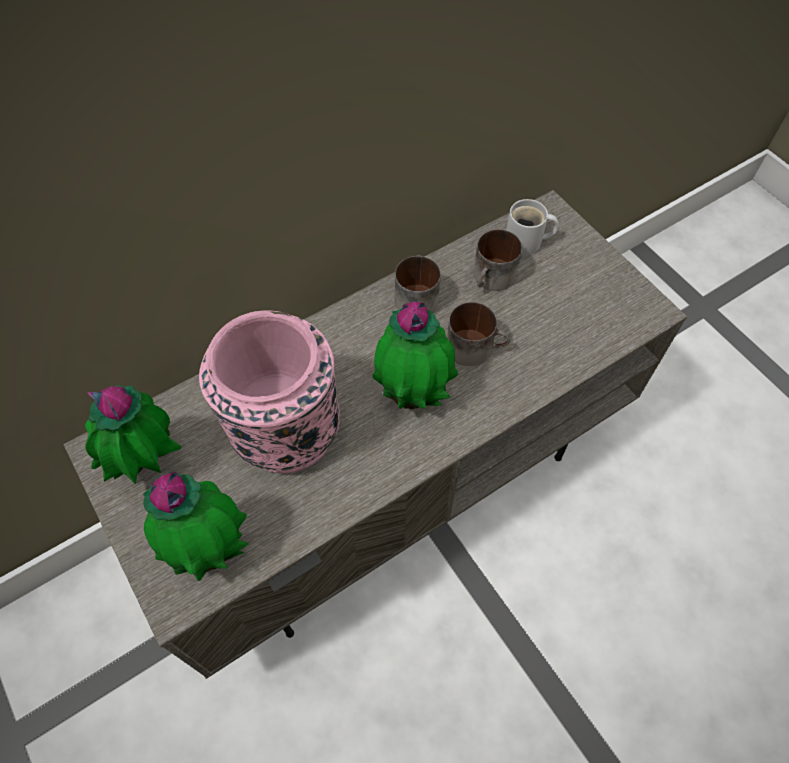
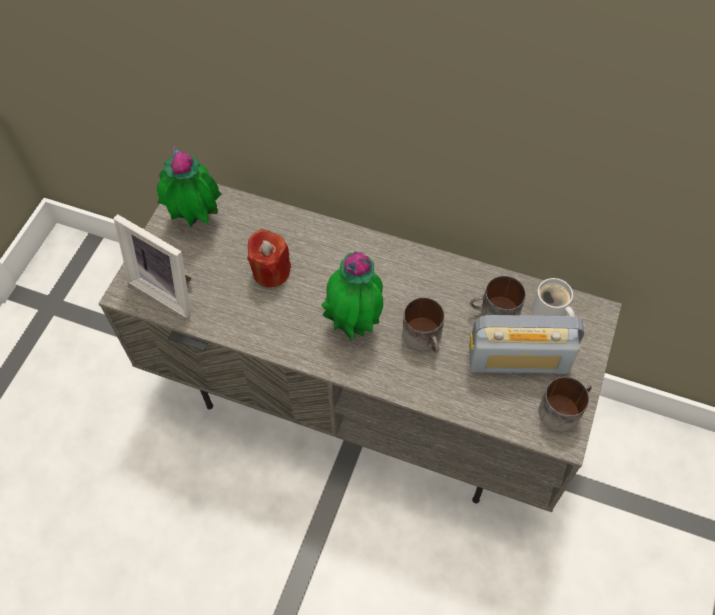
camera: 55 degrees right, 0 degrees up
potted plant [143,472,249,581] -> picture frame [114,214,192,318]
pink vase [199,311,340,473] -> red candle [247,229,291,287]
mug [395,255,441,312] -> mug moved to [539,377,592,432]
none -> radio [469,315,584,374]

